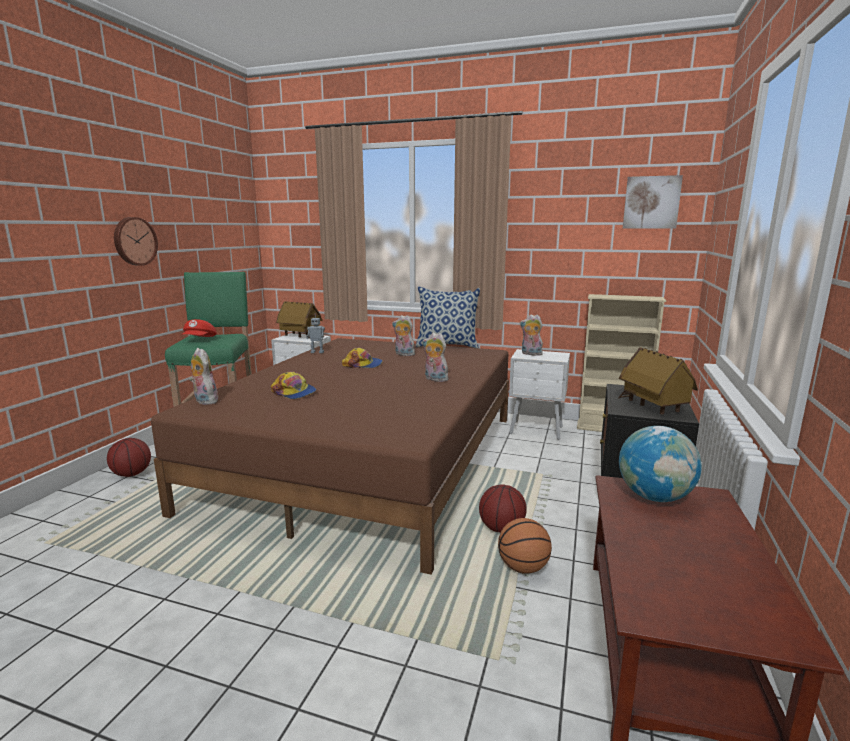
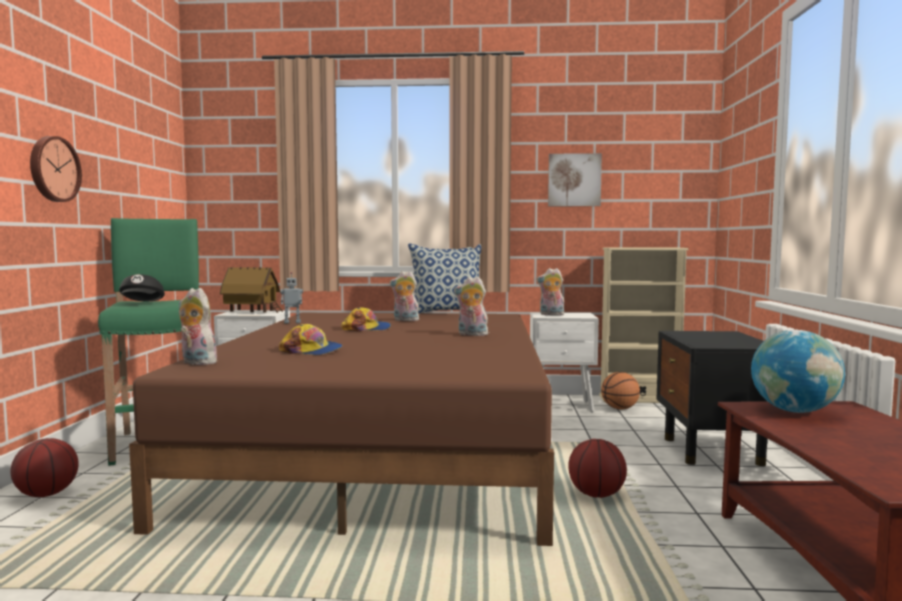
camera: 15 degrees left, 10 degrees down
red cap [183,319,217,337] -> black cap [119,274,165,301]
basketball [498,518,552,574] -> basketball moved to [601,372,640,409]
toy house [618,347,698,414] -> none
picture [623,175,683,229] -> picture moved to [548,153,602,206]

